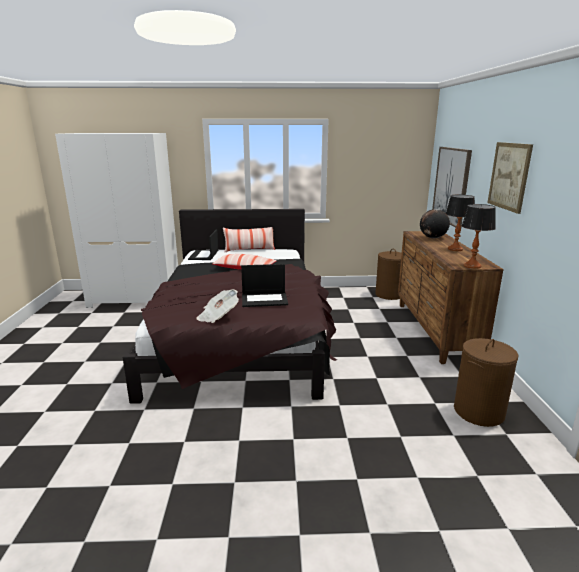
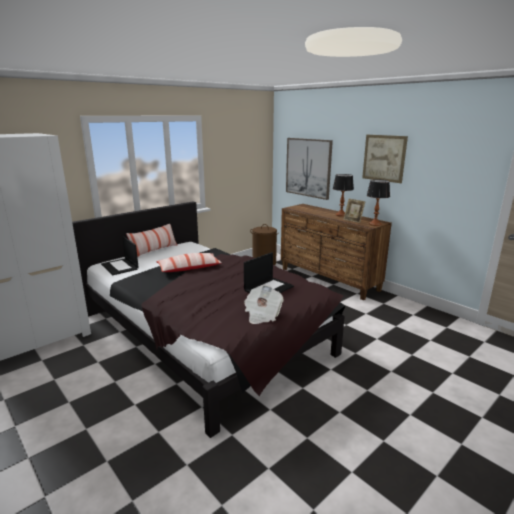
camera: 40 degrees left, 0 degrees up
globe [420,209,450,238] -> none
brown laundry basket [454,338,518,427] -> none
none -> picture frame [343,199,366,223]

